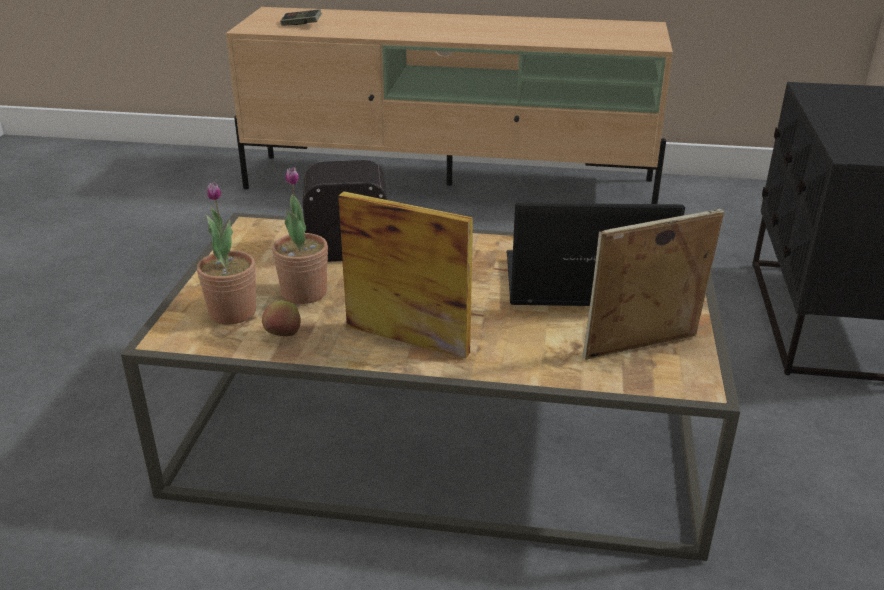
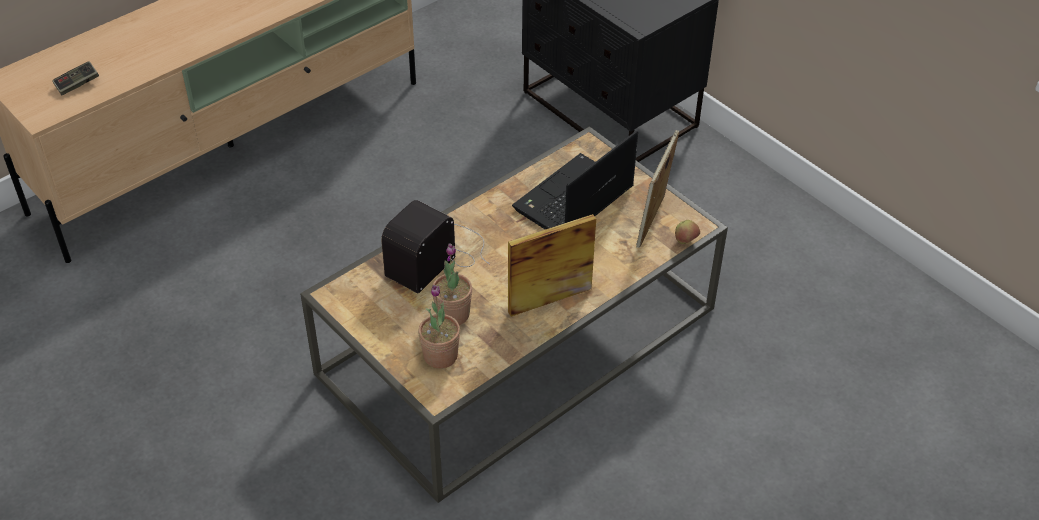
camera: 50 degrees left, 15 degrees up
apple [262,300,301,336] -> apple moved to [675,220,700,244]

